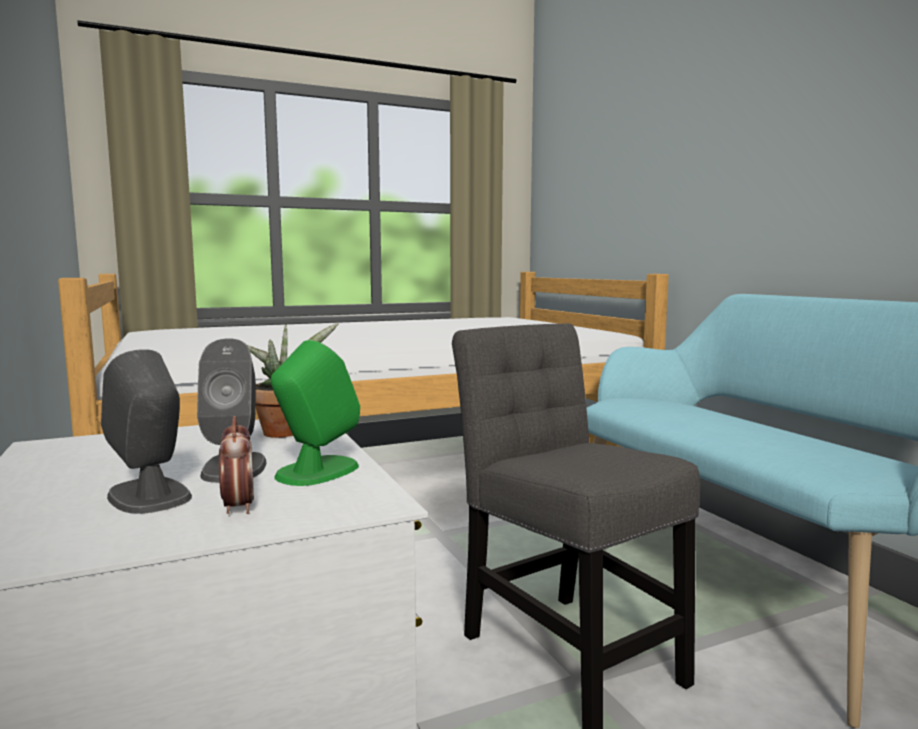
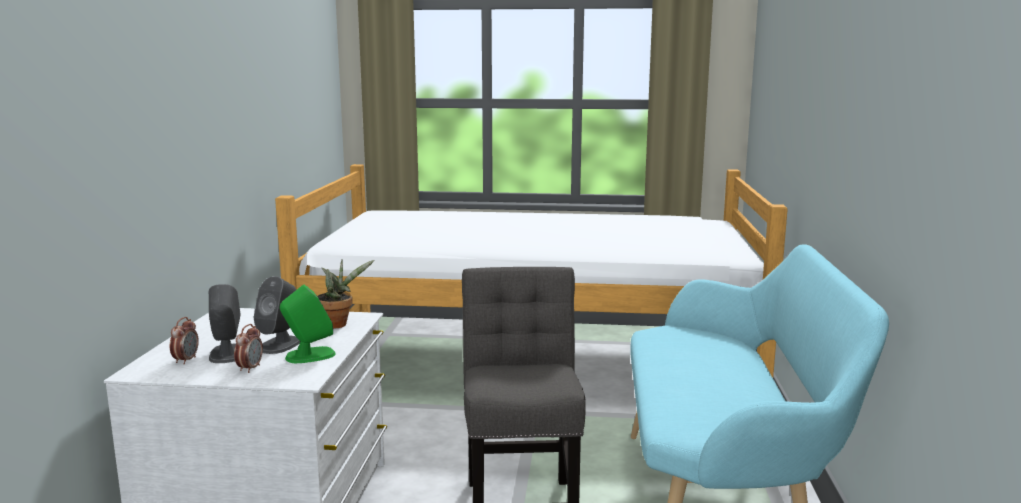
camera: 30 degrees right, 5 degrees up
none -> alarm clock [170,317,199,364]

